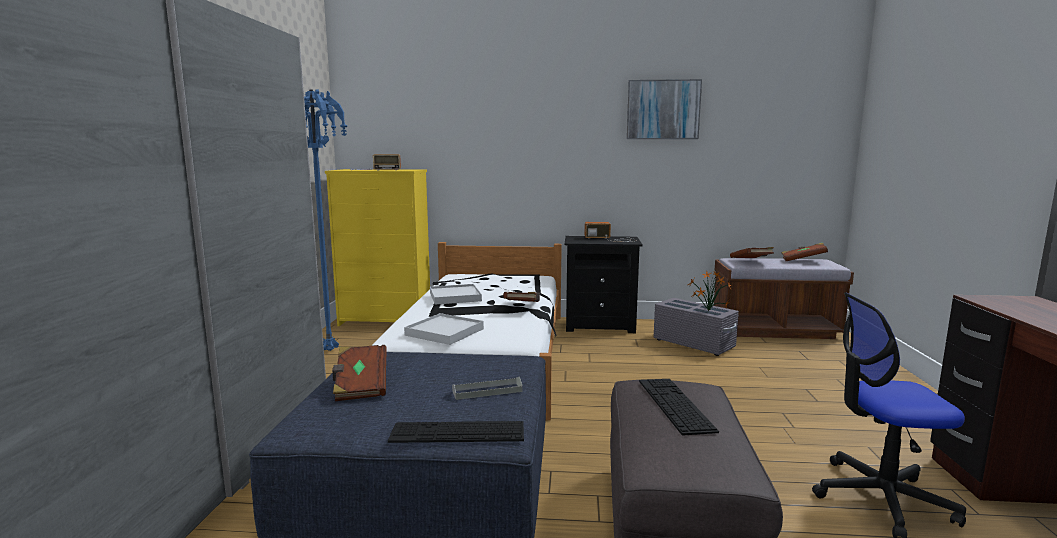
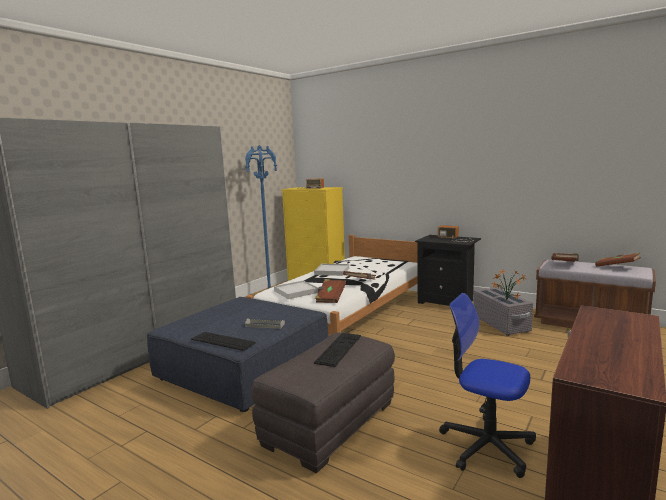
camera: 30 degrees right, 0 degrees up
brown book [332,345,387,401] -> brown book moved to [315,279,346,303]
picture [627,79,702,139] -> none

